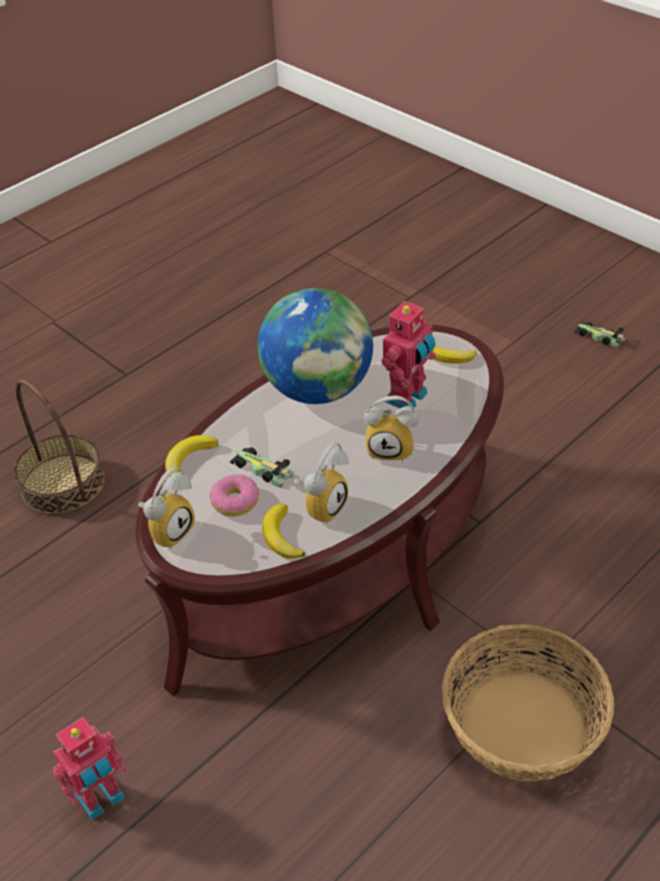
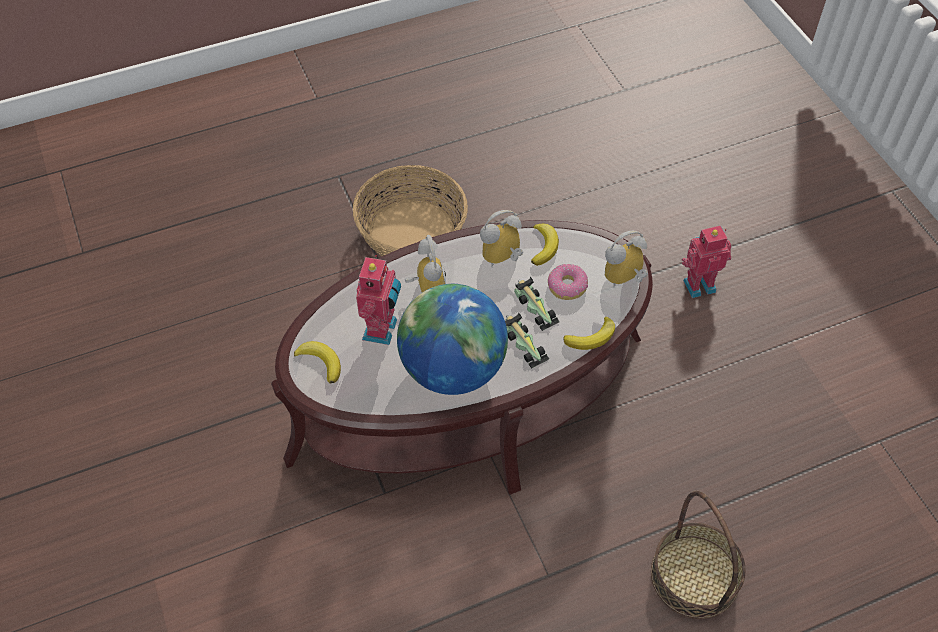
camera: 160 degrees left, 10 degrees up
alarm clock [364,396,419,462] -> alarm clock turned 45 degrees clockwise [405,235,446,292]
toy robot [382,300,436,408] -> toy robot turned 135 degrees clockwise [356,255,401,345]
toy car [573,322,626,348] -> toy car moved to [505,312,549,368]

